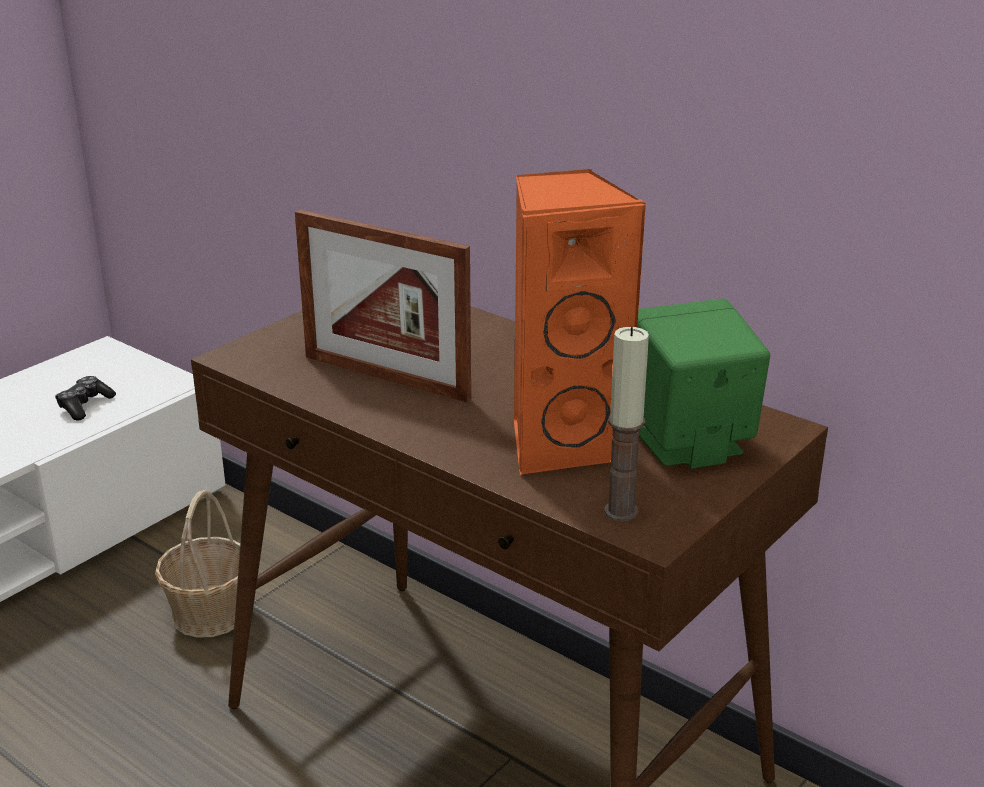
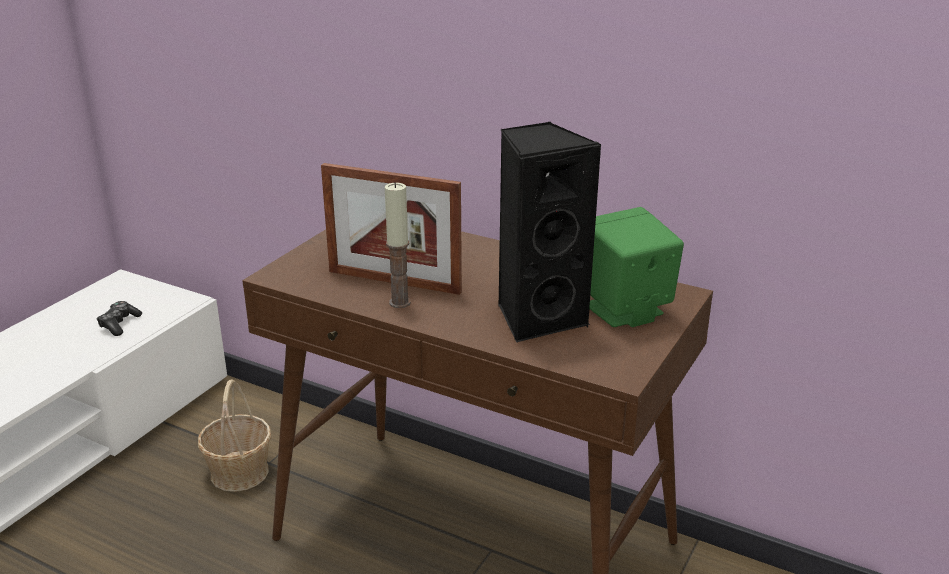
camera: 10 degrees left, 0 degrees up
orange speaker [514,169,646,476] -> black speaker [498,122,601,343]
candle [604,327,649,522] -> candle moved to [385,182,411,308]

